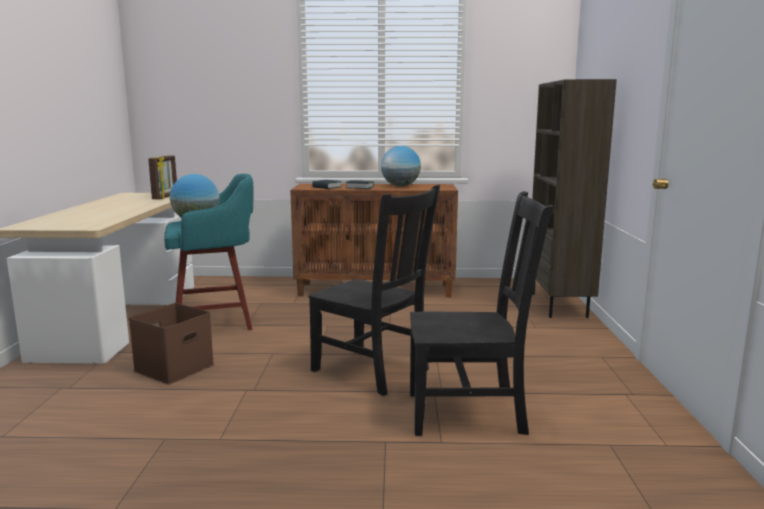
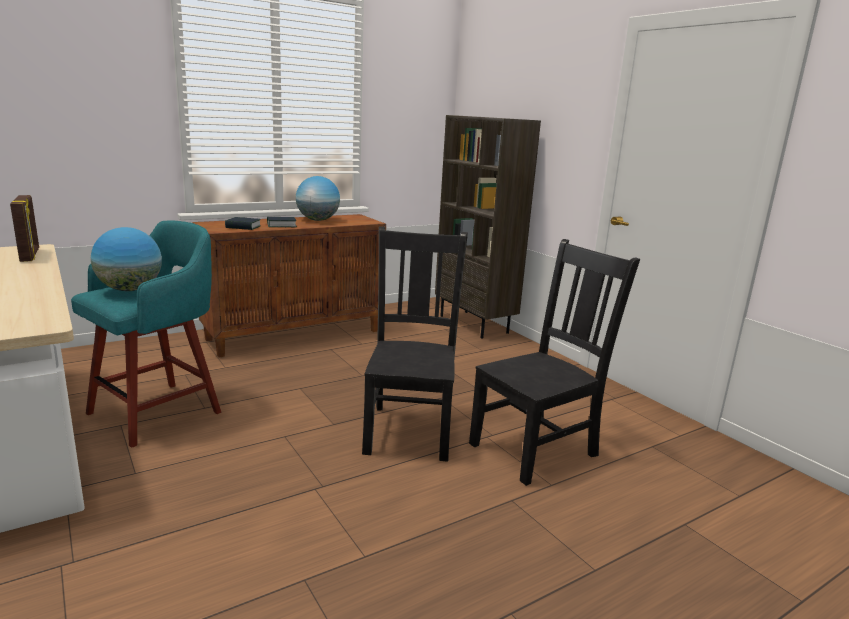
camera: 35 degrees left, 5 degrees up
brown storage box [129,303,214,384] -> none
black chair [308,185,440,396] -> black chair turned 90 degrees counterclockwise [362,227,468,462]

